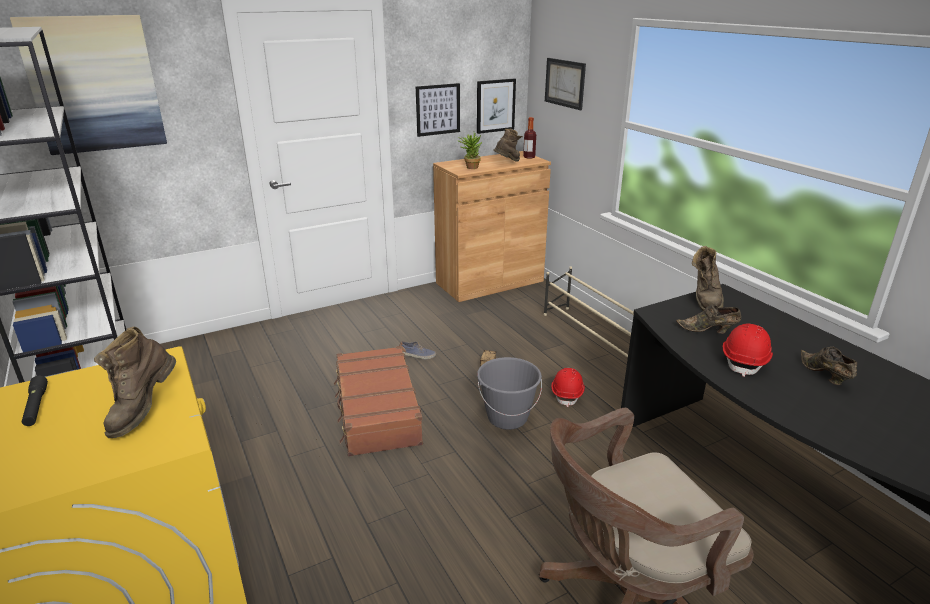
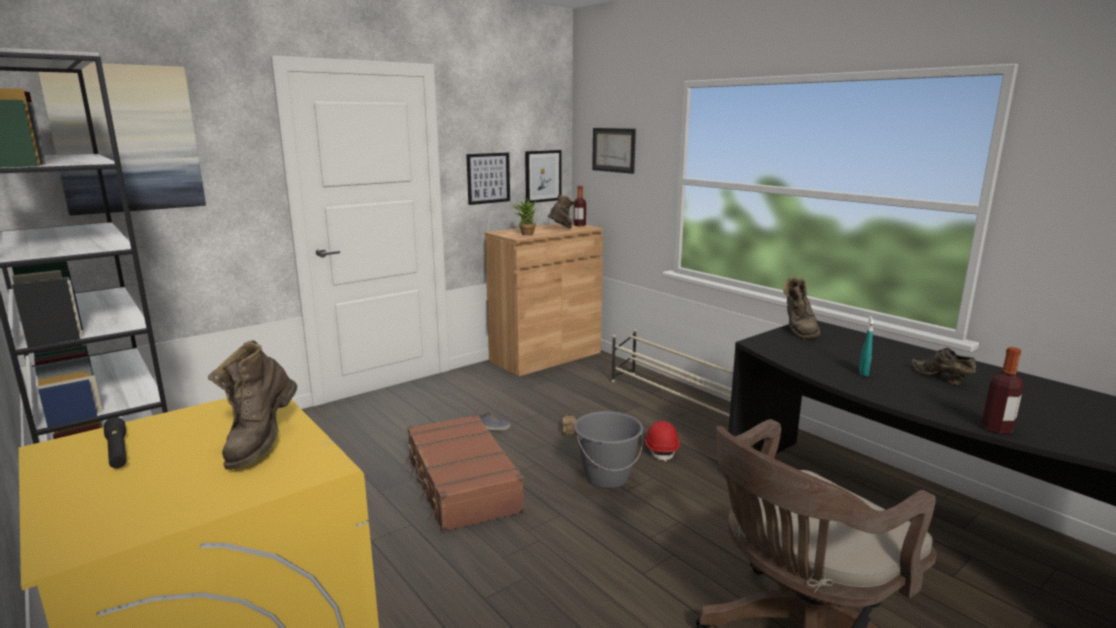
camera: 10 degrees left, 10 degrees down
brown shoe [676,304,741,334] -> none
red hard hat [723,324,773,377] -> turquoise spray bottle [859,316,874,377]
none -> bottle [981,347,1024,434]

